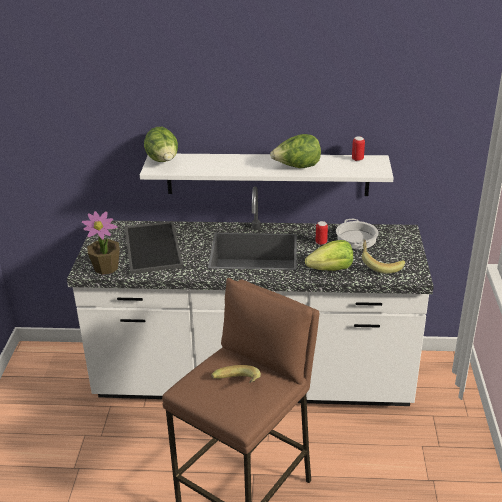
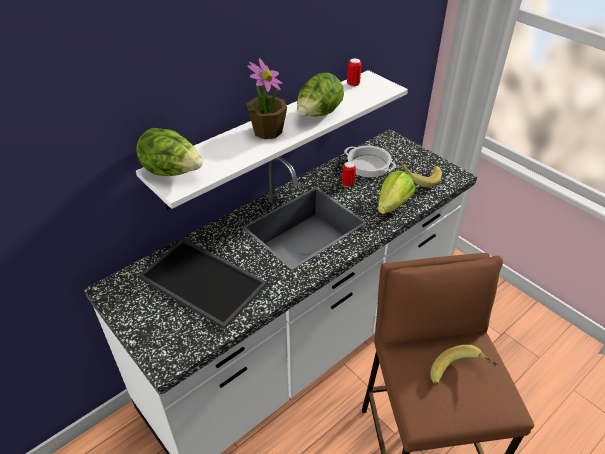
camera: 45 degrees left, 10 degrees up
potted plant [82,211,120,275] -> potted plant moved to [246,58,287,139]

